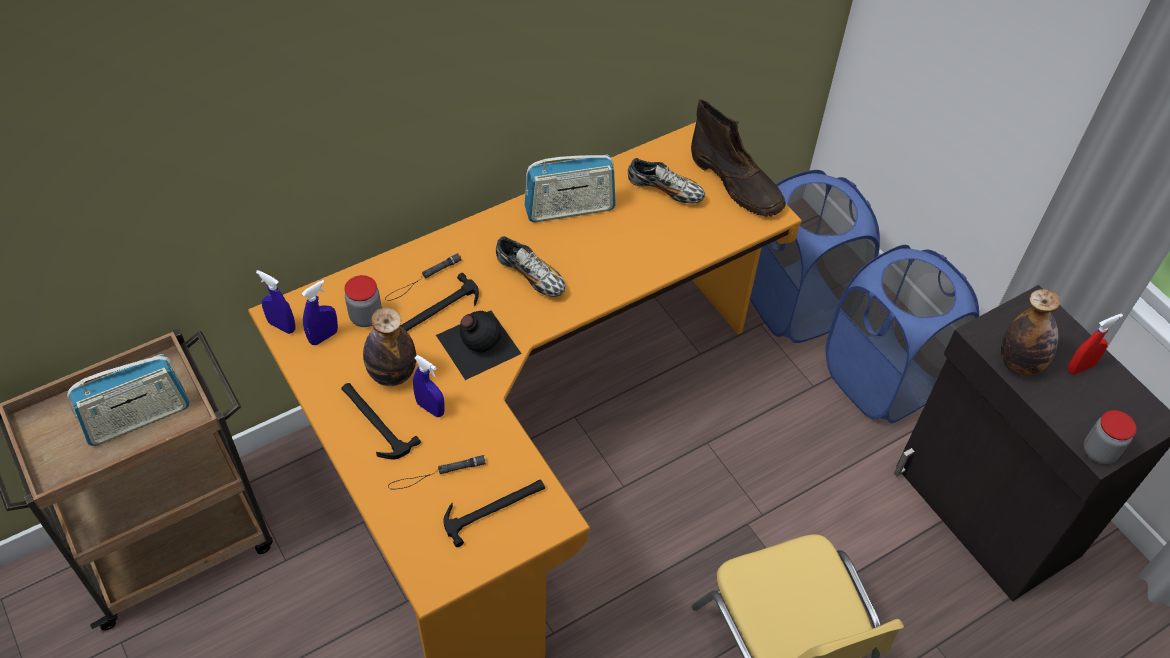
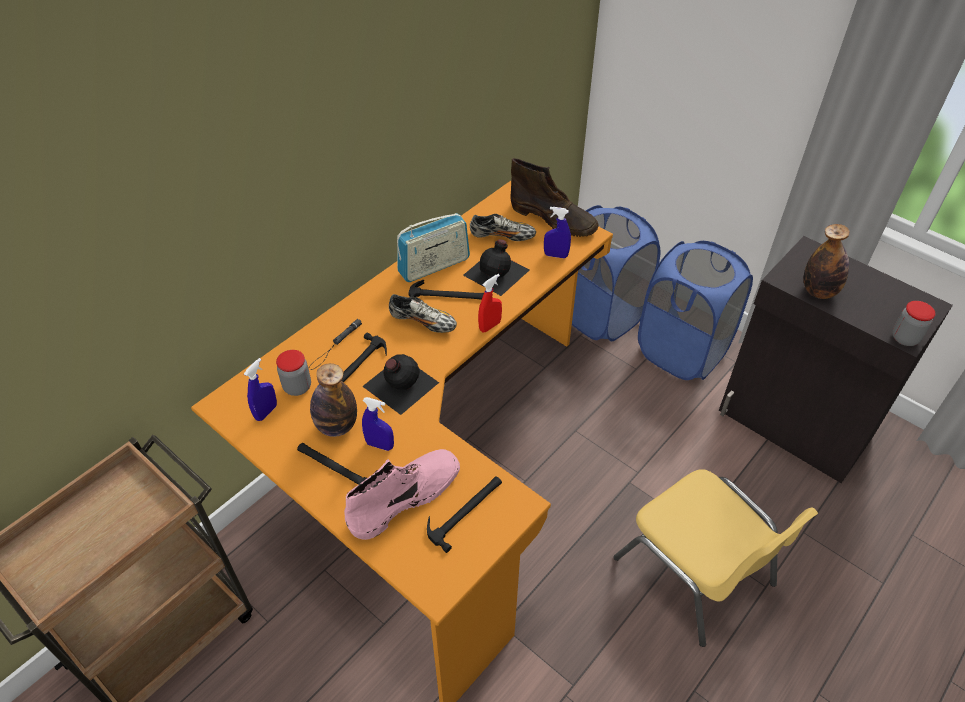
camera: 15 degrees left, 5 degrees down
radio [67,354,190,446] -> none
blue spray bottle [256,270,295,334] -> blue spray bottle moved to [544,207,571,258]
black flashlight [388,455,486,489] -> pink boot [344,449,460,540]
red spray bottle [1068,314,1123,374] -> red spray bottle moved to [478,274,502,332]
none -> hammer [408,280,484,300]
none -> black bottle [463,239,529,296]

